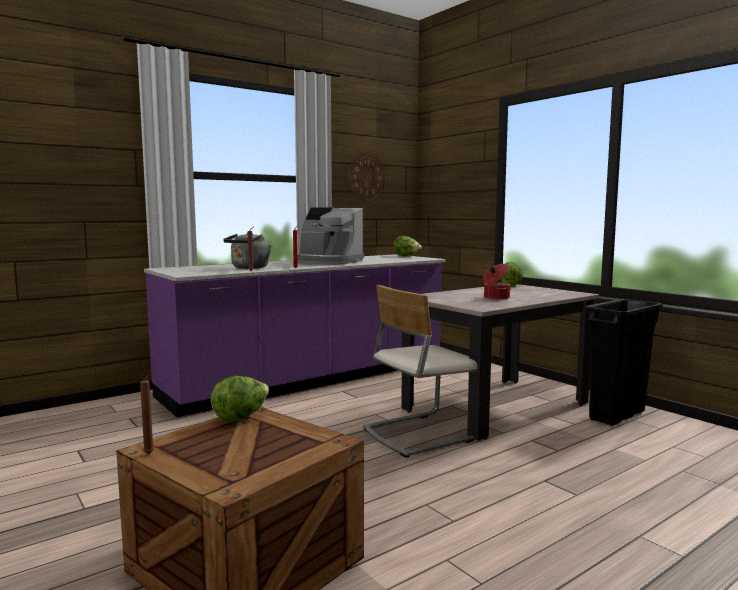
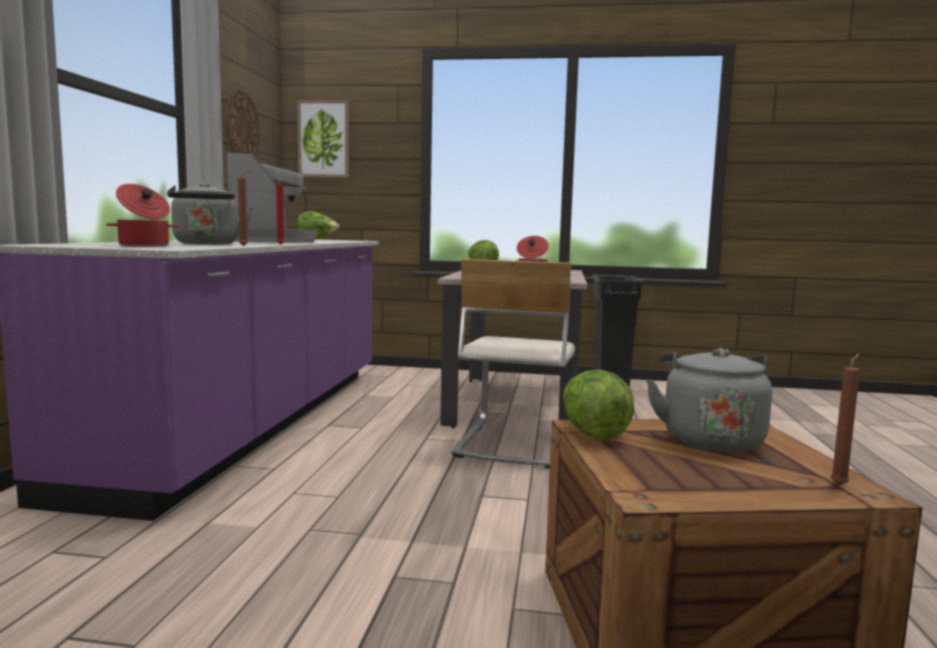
camera: 45 degrees left, 0 degrees up
brown candle [140,373,154,454] -> brown candle moved to [830,354,860,486]
coffee machine [298,207,364,265] -> coffee machine turned 90 degrees counterclockwise [227,153,317,242]
none -> cooking pot [106,184,179,247]
none -> picture [297,100,349,178]
none -> grey kettle [646,348,772,453]

